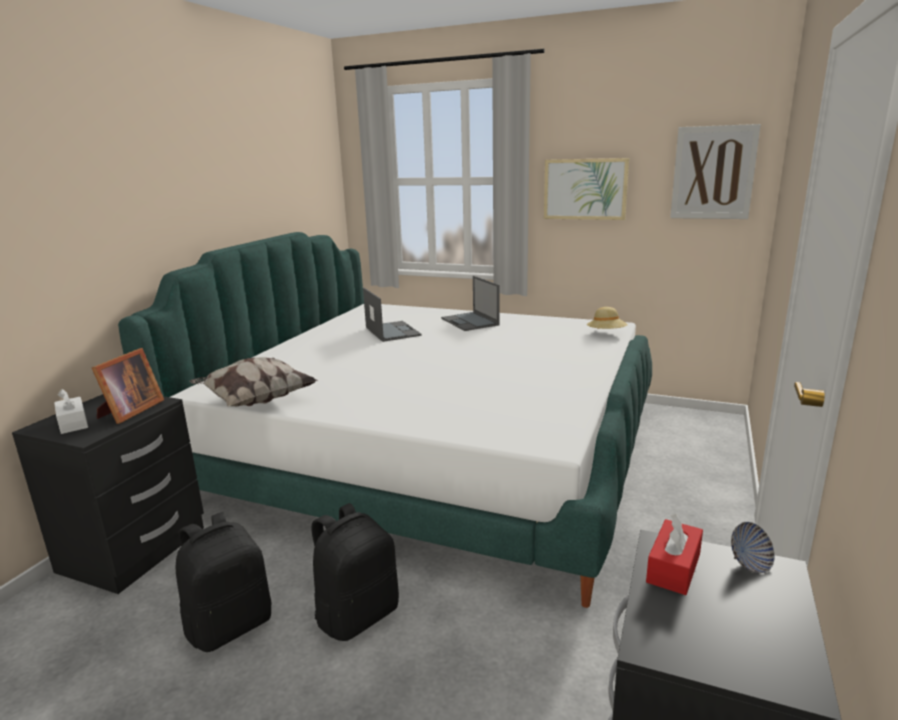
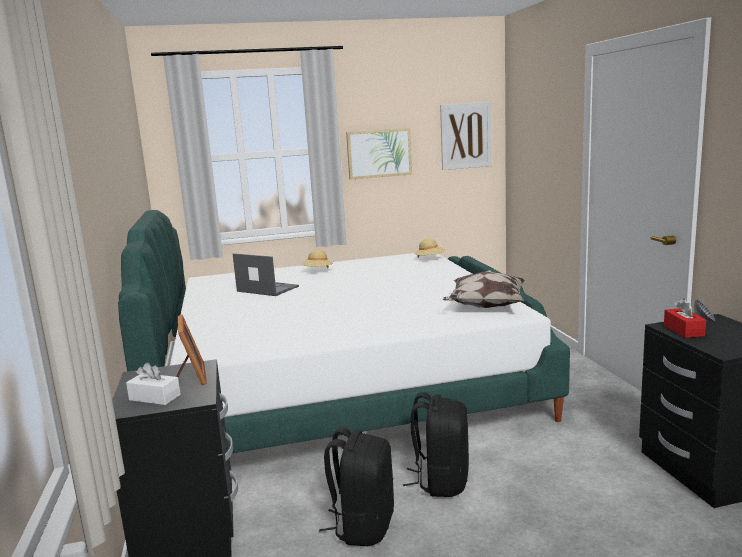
camera: 35 degrees left, 5 degrees down
pillow [189,357,318,407] -> pillow moved to [443,270,525,308]
laptop [441,276,499,331] -> beige hat [301,250,333,268]

